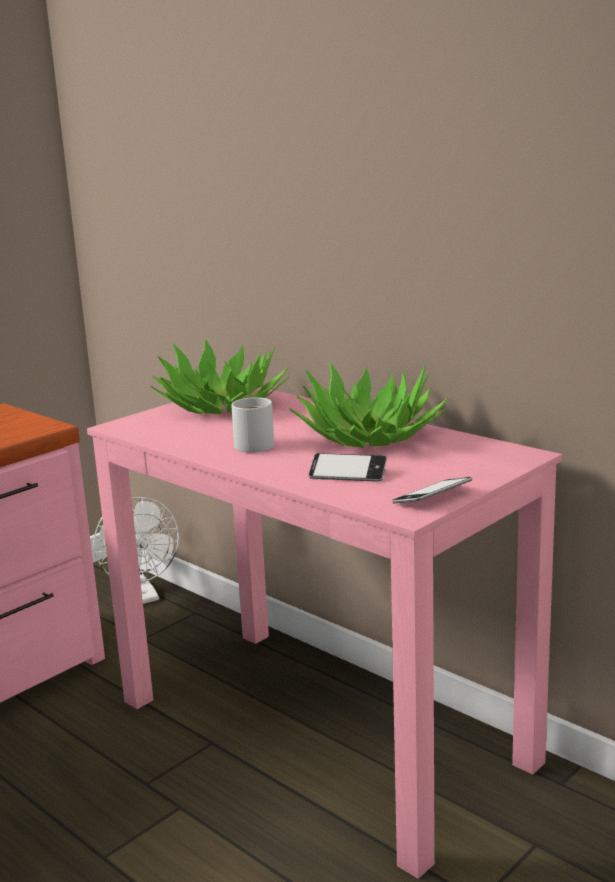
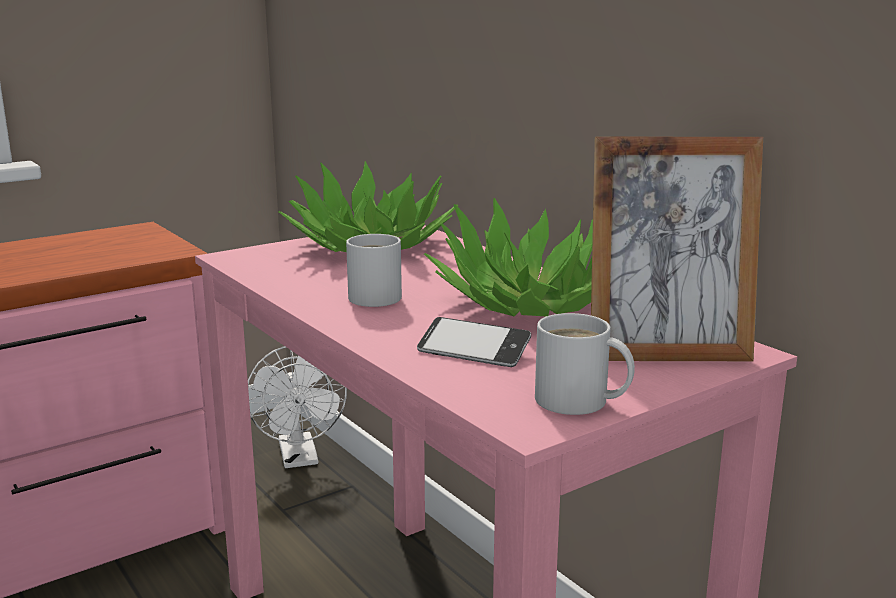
camera: 10 degrees right, 0 degrees up
phone [392,477,472,503] -> white mug [535,313,635,415]
none -> picture frame [591,137,763,361]

